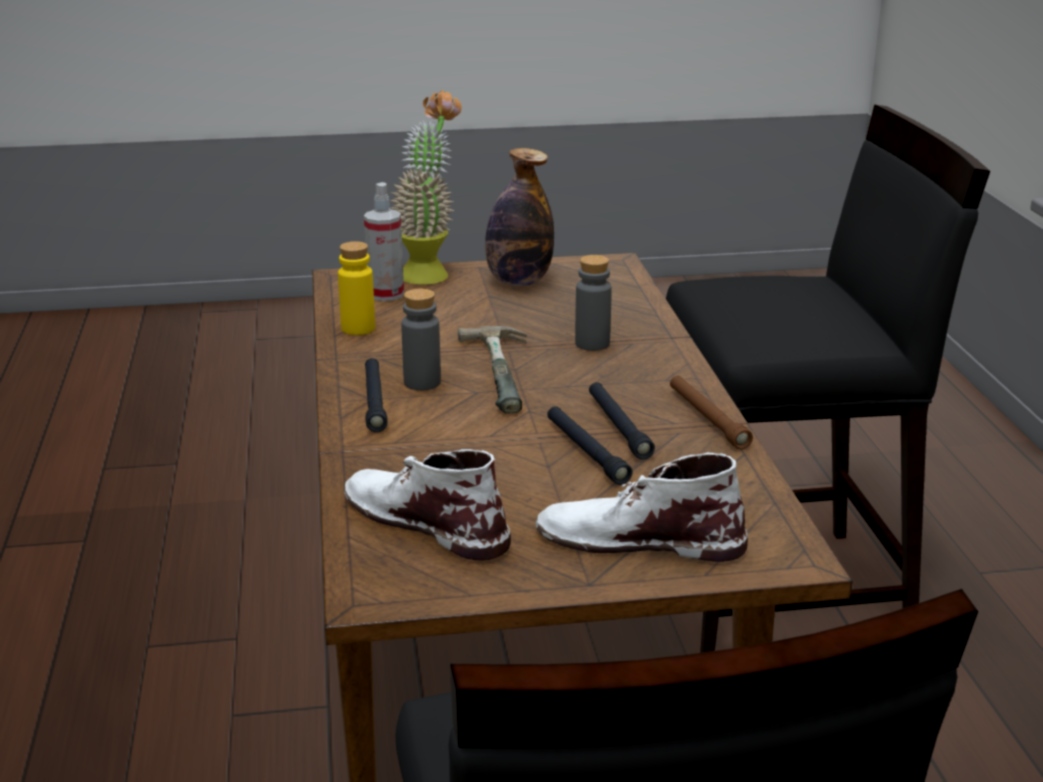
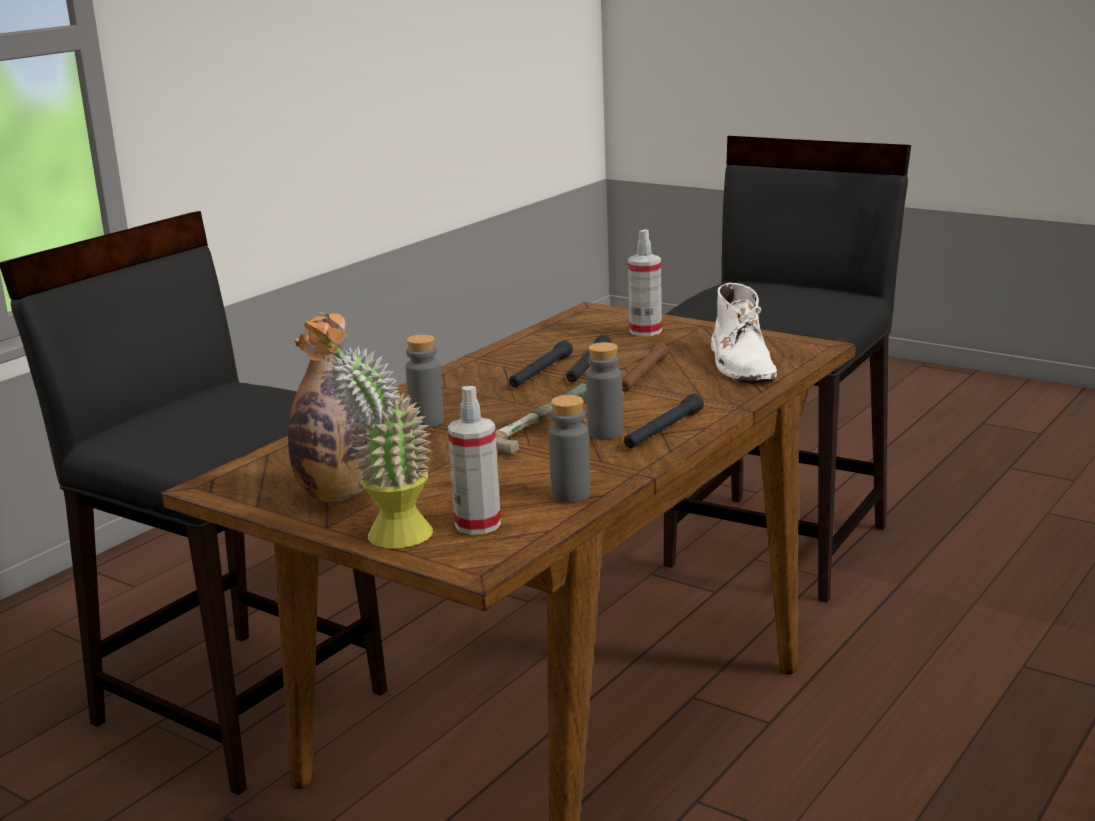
camera: 135 degrees left, 5 degrees down
yellow bottle [338,241,375,335] -> grey bottle [549,395,590,503]
white boot [535,453,748,562] -> spray bottle [628,229,662,336]
brown flashlight [670,376,753,450] -> brown flashlight moved to [622,343,669,392]

